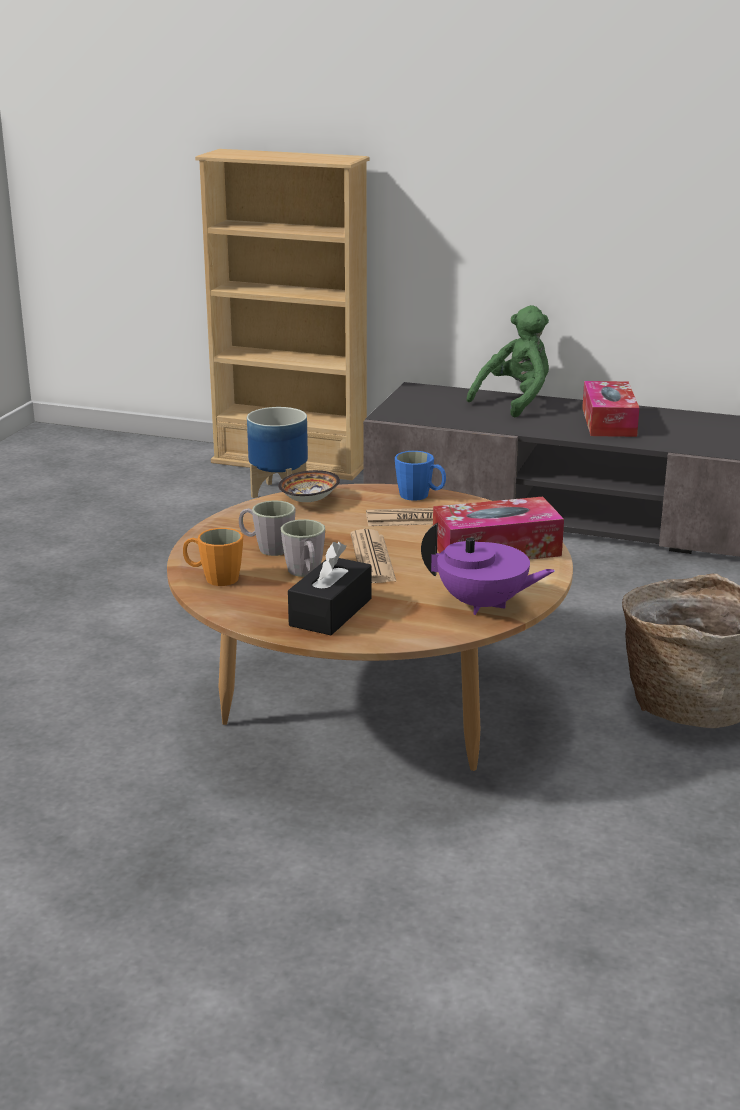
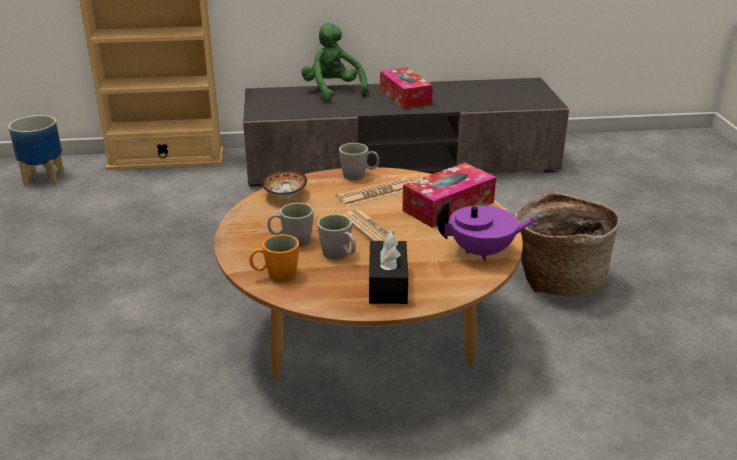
camera: 25 degrees left, 5 degrees up
planter [247,407,308,498] -> planter moved to [8,115,64,186]
blue mug [395,451,446,501] -> grey mug [339,143,379,180]
green plush toy [466,305,549,417] -> green plush toy turned 45 degrees counterclockwise [301,23,368,102]

